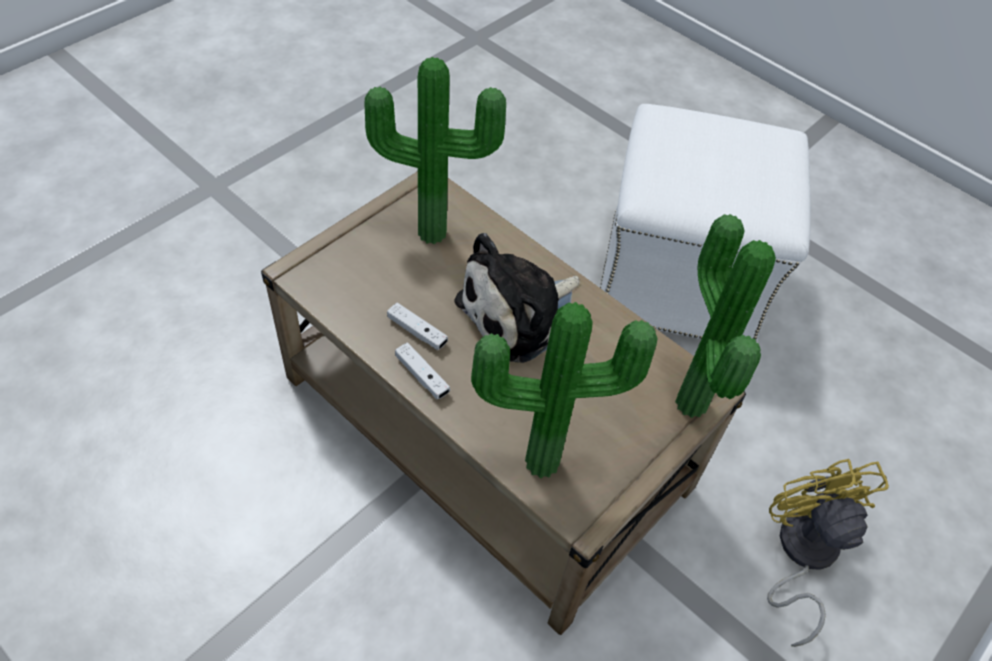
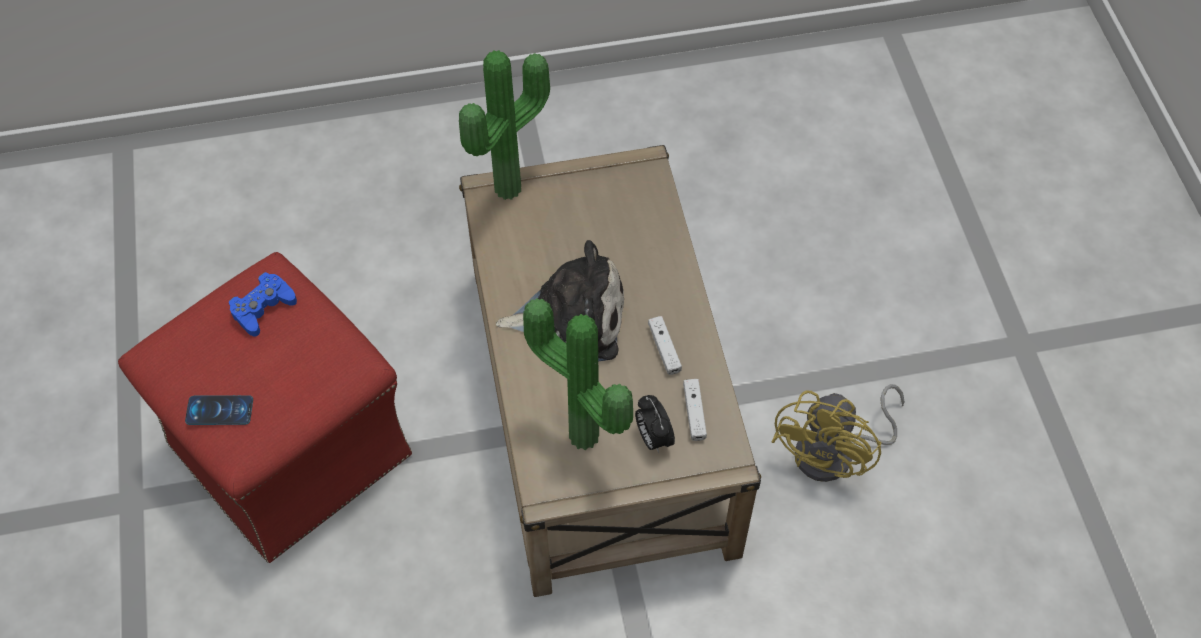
camera: 140 degrees left, 5 degrees up
white game controller [395,342,450,400] -> white game controller moved to [683,379,707,441]
potted plant [471,302,657,478] -> none
white ottoman [600,104,811,343] -> red ottoman [118,252,412,563]
yellow fan [767,459,889,647] -> yellow fan moved to [772,384,905,482]
none -> phone [185,395,253,425]
none -> blue game controller [229,272,297,336]
none -> alarm clock [635,395,675,453]

